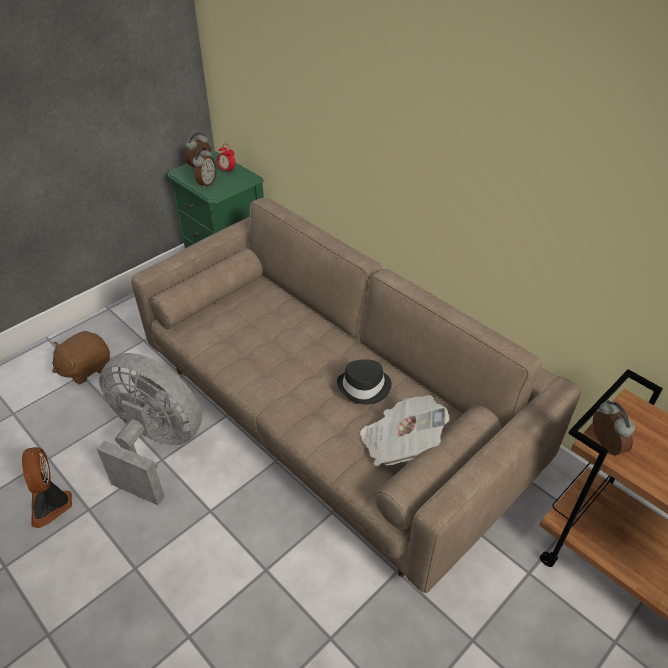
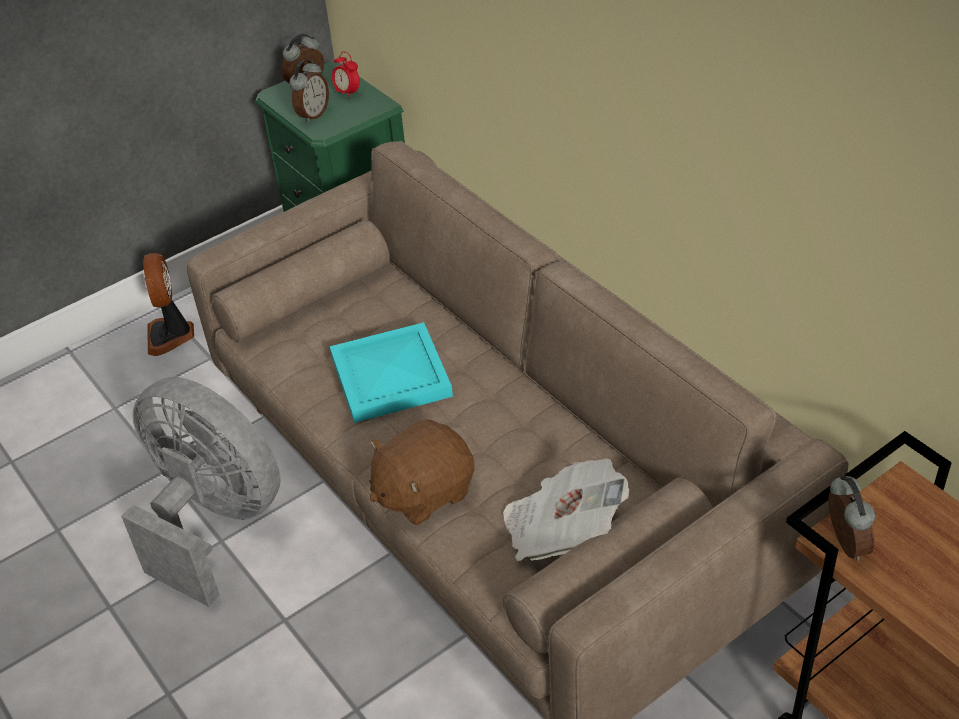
camera: 10 degrees right, 0 degrees up
fan [22,447,72,528] -> fan moved to [143,253,194,356]
brown plush toy [52,331,110,385] -> brown plush toy moved to [369,419,475,526]
black hat [337,359,392,404] -> none
none -> turquoise tray [330,322,453,423]

